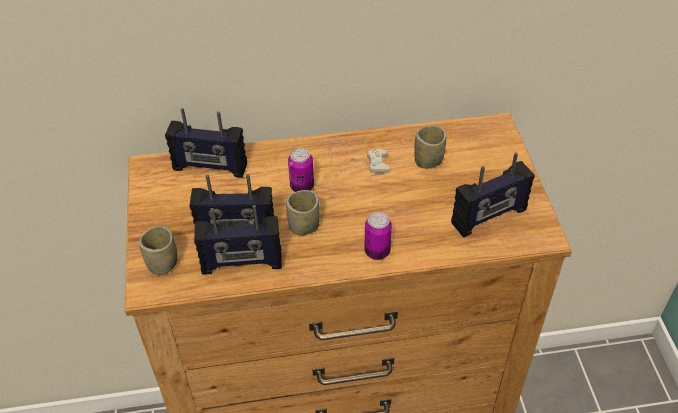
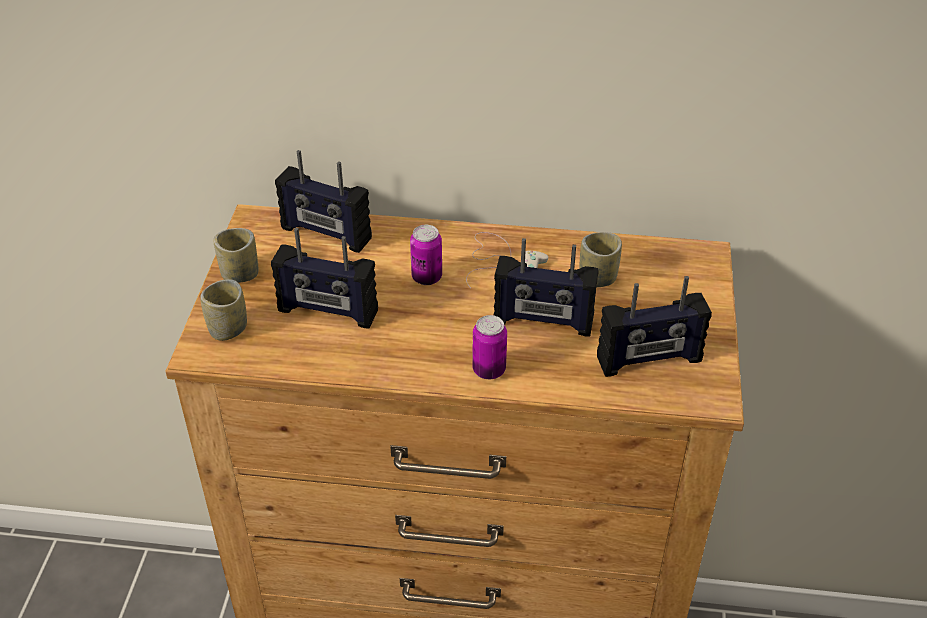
camera: 15 degrees right, 5 degrees down
radio [194,205,282,274] -> radio moved to [494,238,599,336]
cup [286,190,320,235] -> cup moved to [213,228,258,283]

